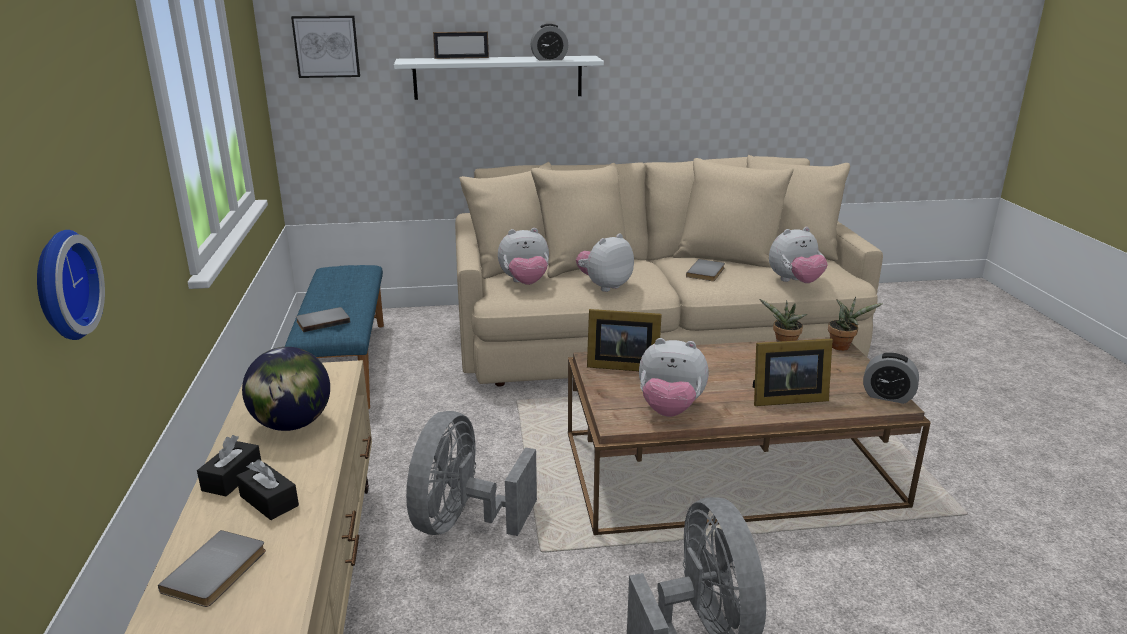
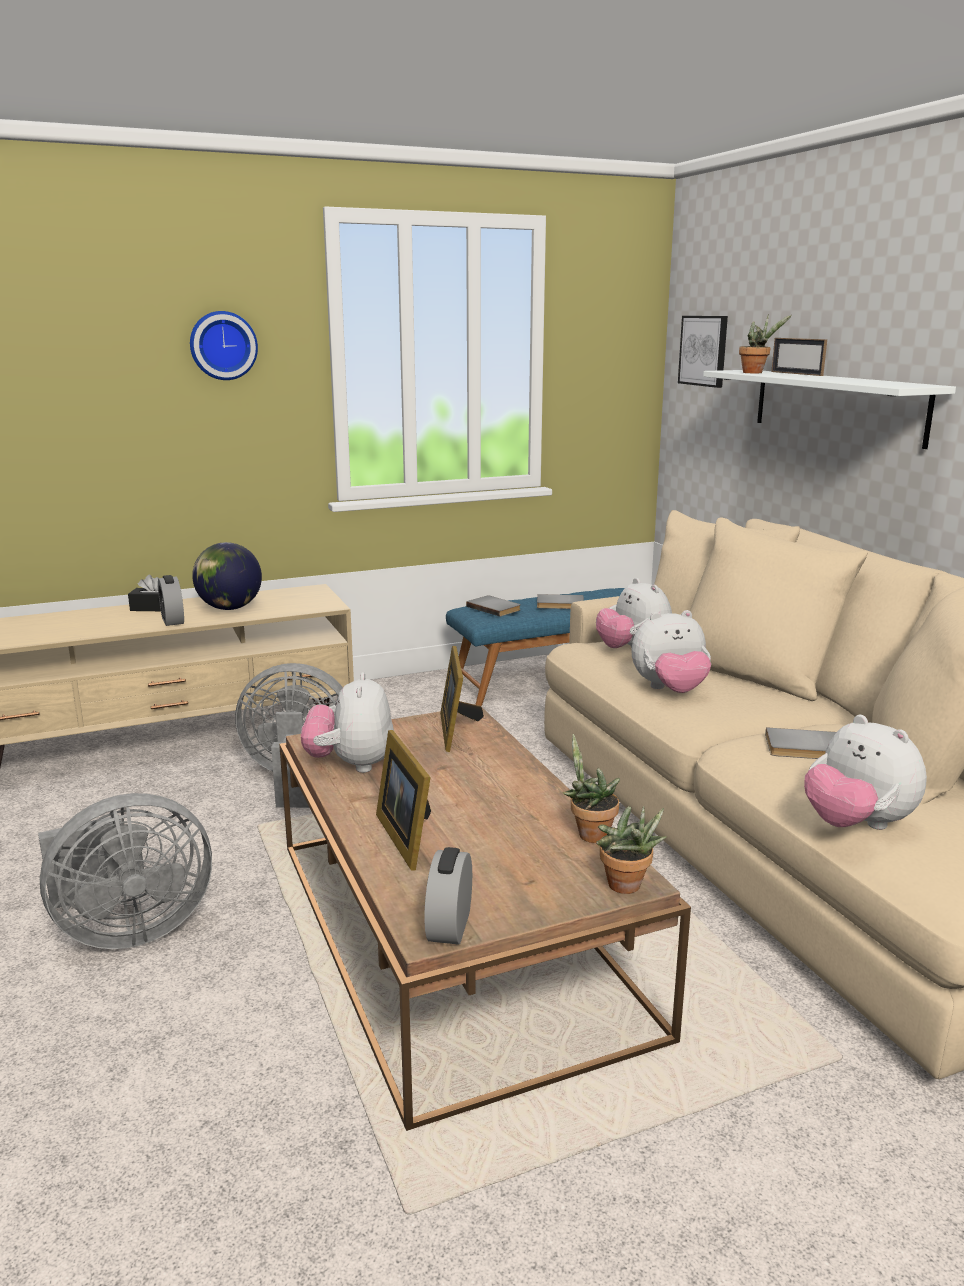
camera: 75 degrees right, 5 degrees down
wall clock [37,230,105,340] -> wall clock moved to [190,311,258,380]
grey book [158,530,266,607] -> grey book moved to [537,594,584,609]
black tissue box [236,459,299,520] -> none
alarm clock [531,24,568,61] -> alarm clock moved to [158,575,184,626]
plush toy [576,233,634,292] -> plush toy turned 135 degrees clockwise [632,610,711,693]
none -> potted plant [739,314,792,374]

